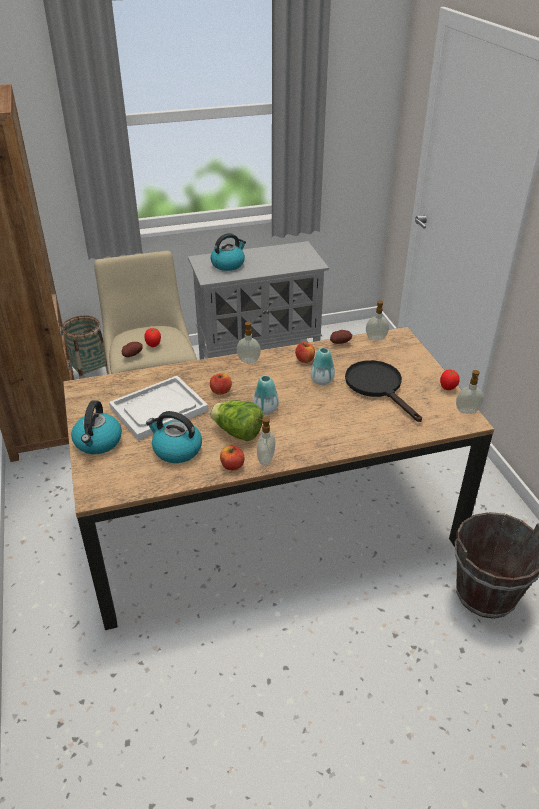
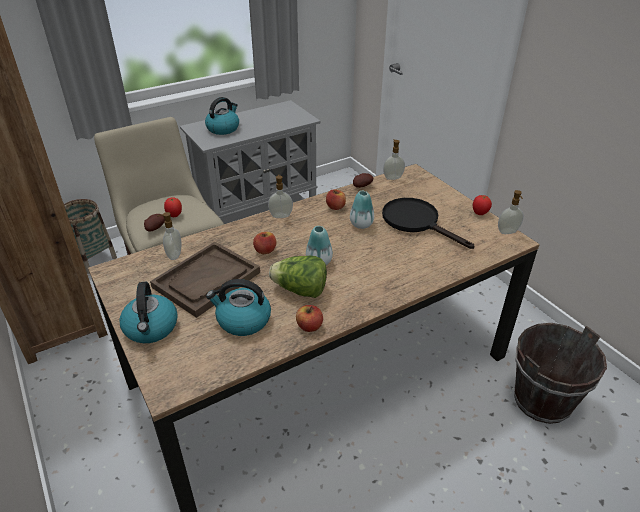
camera: 15 degrees left, 0 degrees up
white tray [109,376,208,441] -> brown tray [150,242,260,318]
soap dispenser [256,417,275,465] -> soap dispenser moved to [157,212,182,260]

